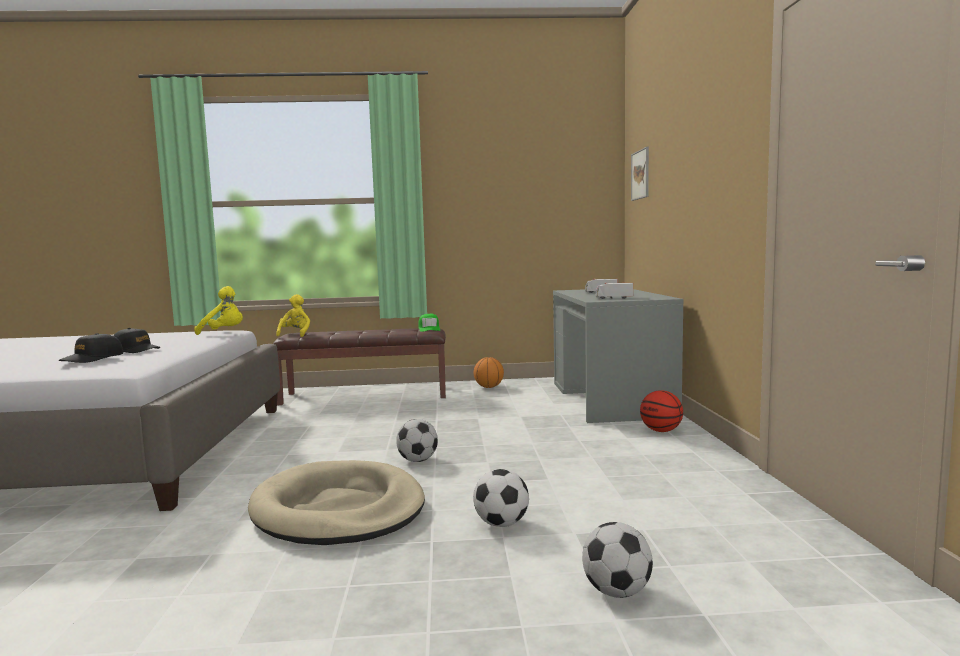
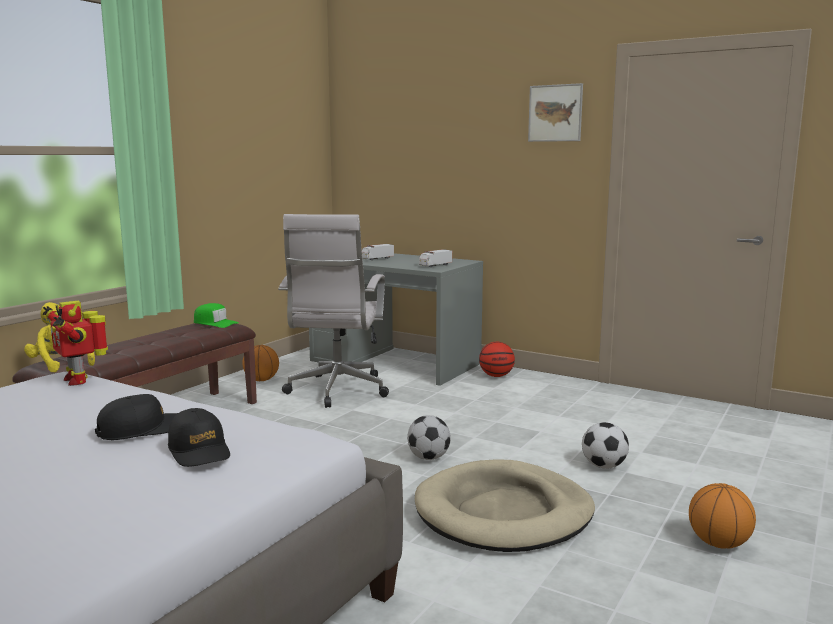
camera: 55 degrees left, 5 degrees up
yellow plush toy [194,286,243,335] -> toy robot [43,301,108,386]
football [582,522,653,598] -> none
picture [631,146,649,201] -> picture moved to [528,83,583,142]
none -> white office chair [278,214,389,408]
none -> basketball [689,483,756,549]

